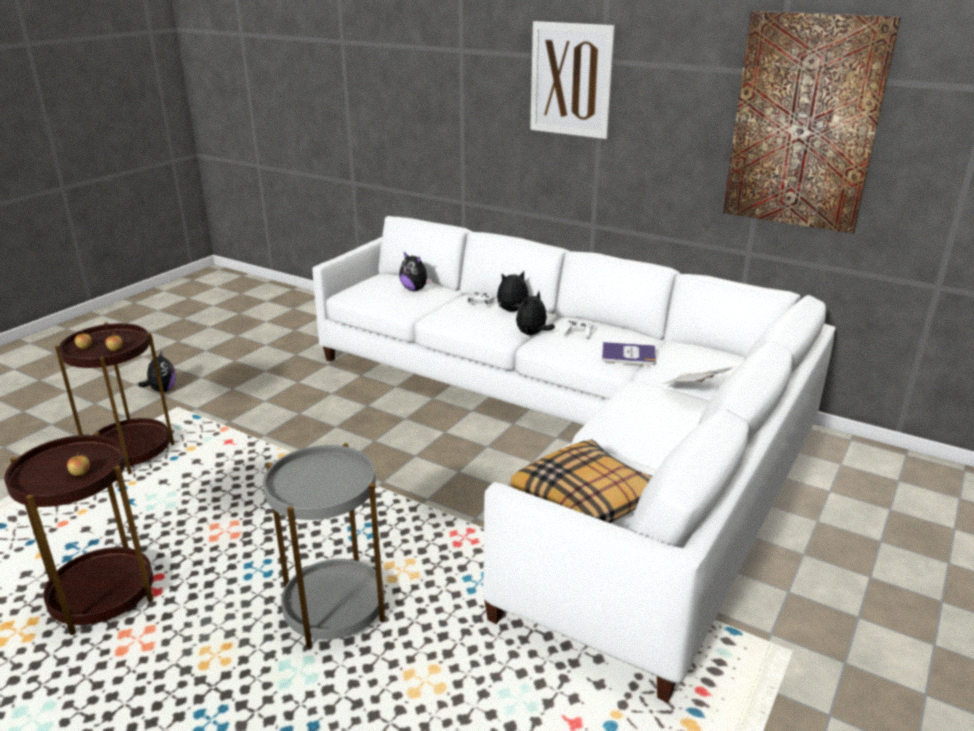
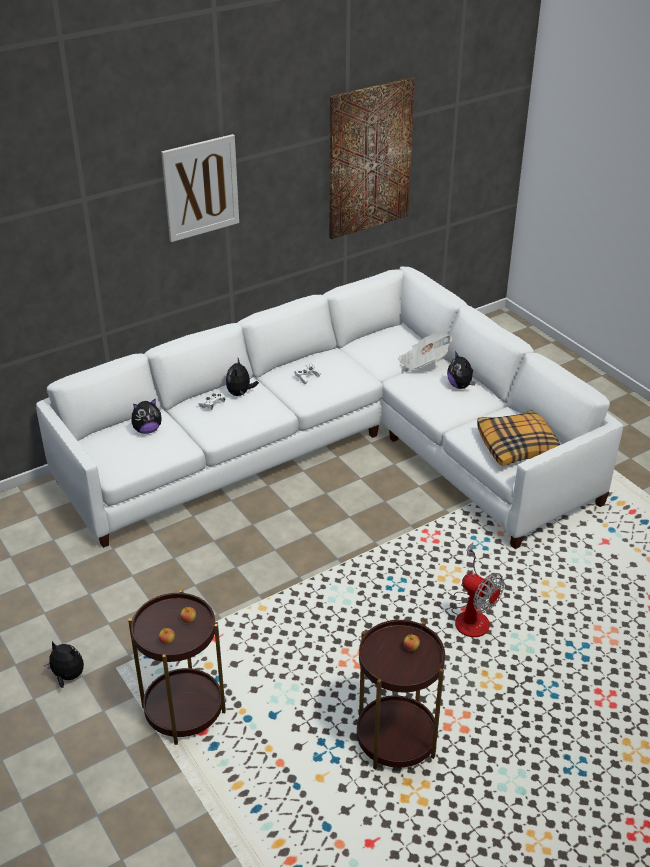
camera: 65 degrees left, 10 degrees up
grey side table [263,443,385,648] -> fan [451,543,504,637]
plush toy [516,291,555,335] -> plush toy moved to [447,351,476,389]
book [602,342,656,365] -> none

